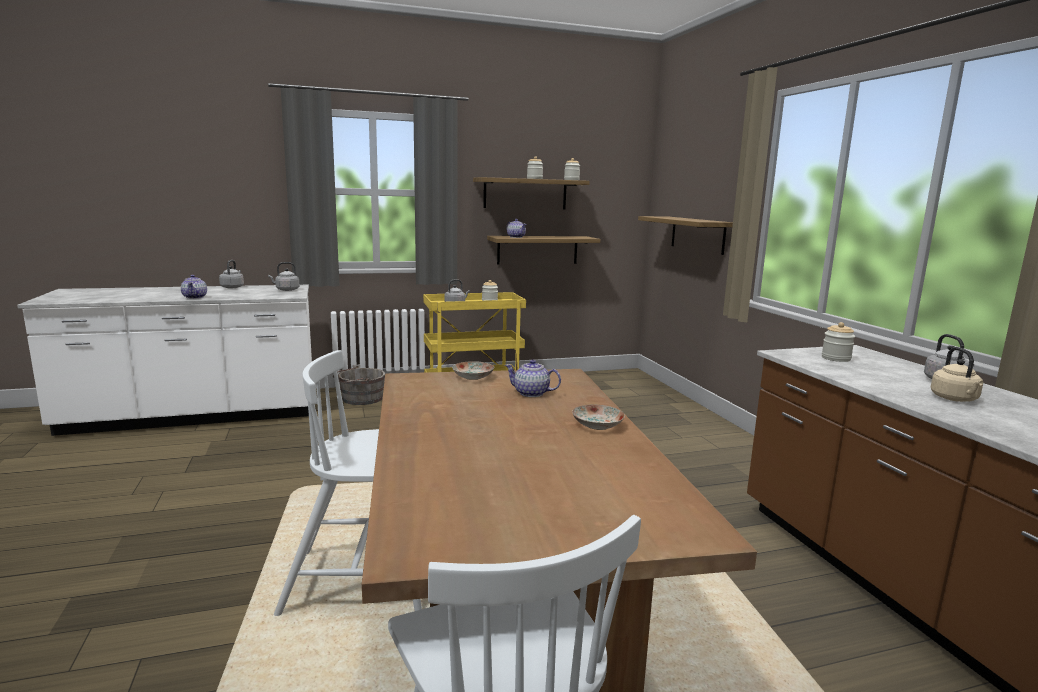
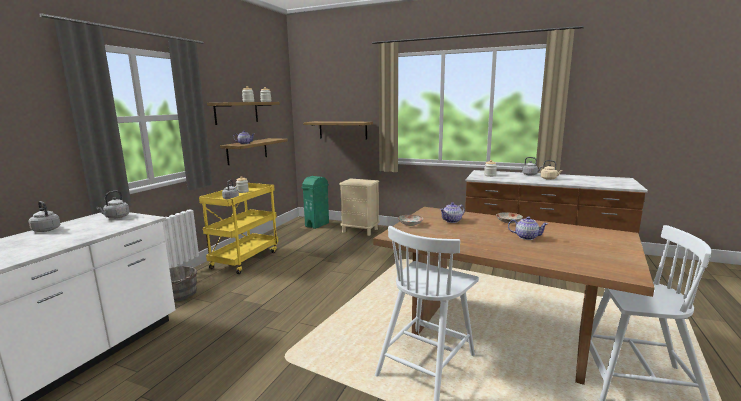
camera: 50 degrees left, 0 degrees up
teapot [181,275,207,299] -> teapot moved to [508,216,548,240]
none -> green trash can [302,176,329,229]
none -> beige nightstand [339,179,380,236]

